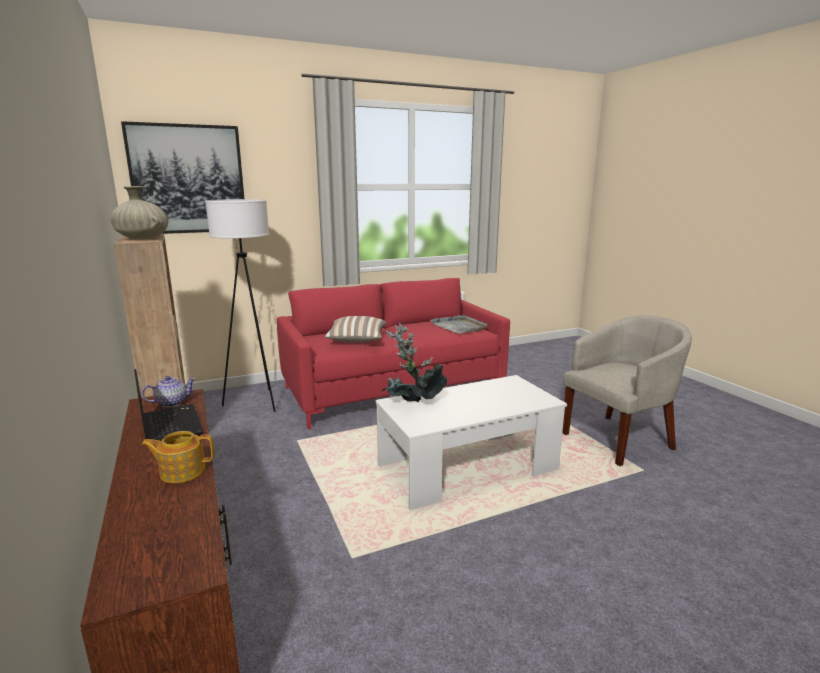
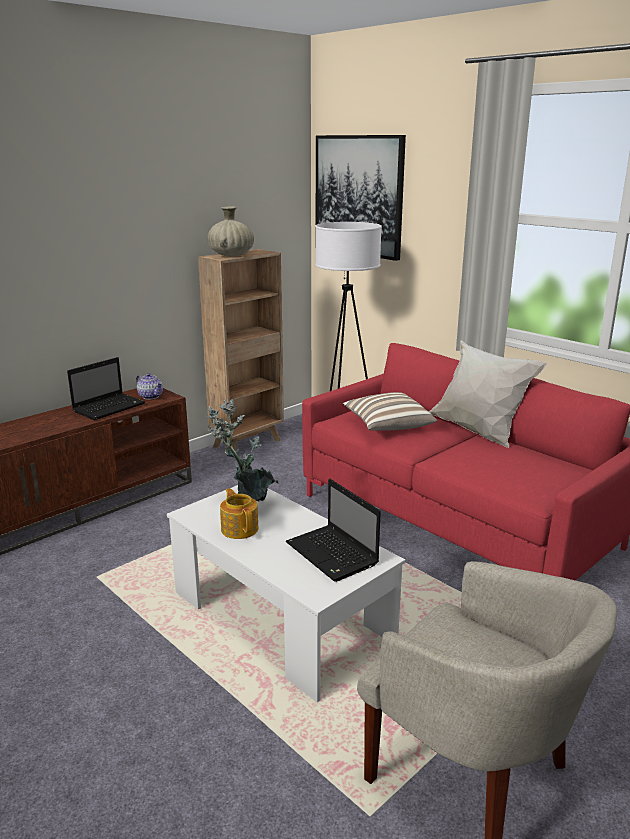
camera: 70 degrees right, 5 degrees up
teapot [141,431,214,483] -> teapot moved to [220,488,258,539]
grey tray [430,315,488,334] -> none
none -> laptop [286,479,381,582]
none -> white pillow [428,340,547,448]

